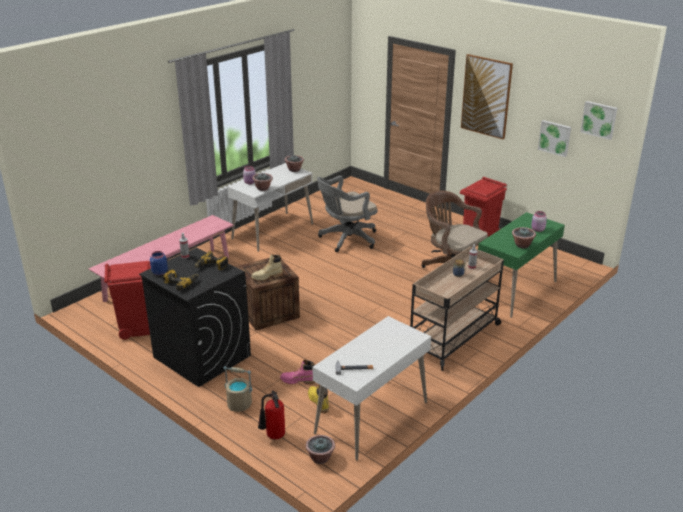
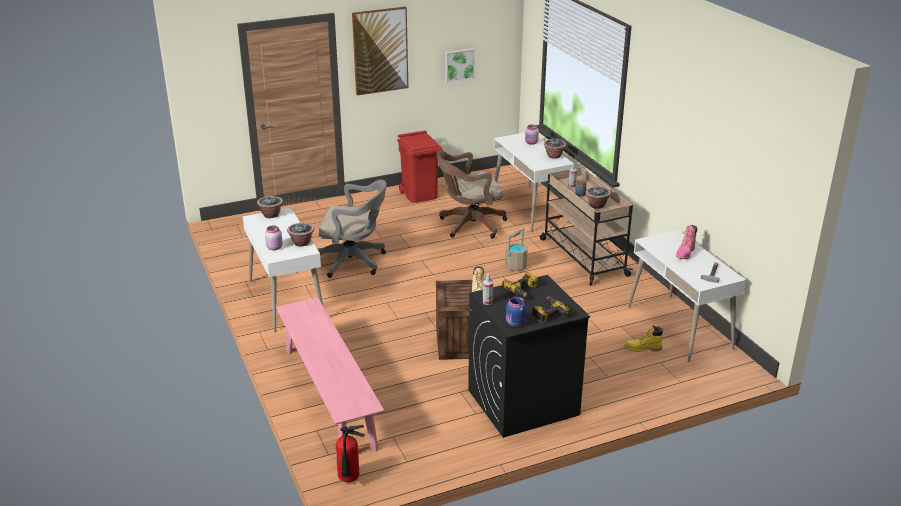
camera: 65 degrees left, 0 degrees up
red trash can [104,261,151,340] -> none
beige bucket [224,366,252,412] -> beige bucket moved to [505,228,528,271]
fire extinguisher [258,390,285,439] -> fire extinguisher moved to [336,425,365,482]
pink boot [280,359,315,385] -> pink boot moved to [676,225,697,259]
potted plant [305,435,335,464] -> potted plant moved to [586,186,611,209]
grey office chair [317,176,378,252] -> grey office chair turned 75 degrees counterclockwise [317,180,387,278]
green desk [478,212,565,318] -> white desk [494,133,573,232]
picture [580,101,617,140] -> none

